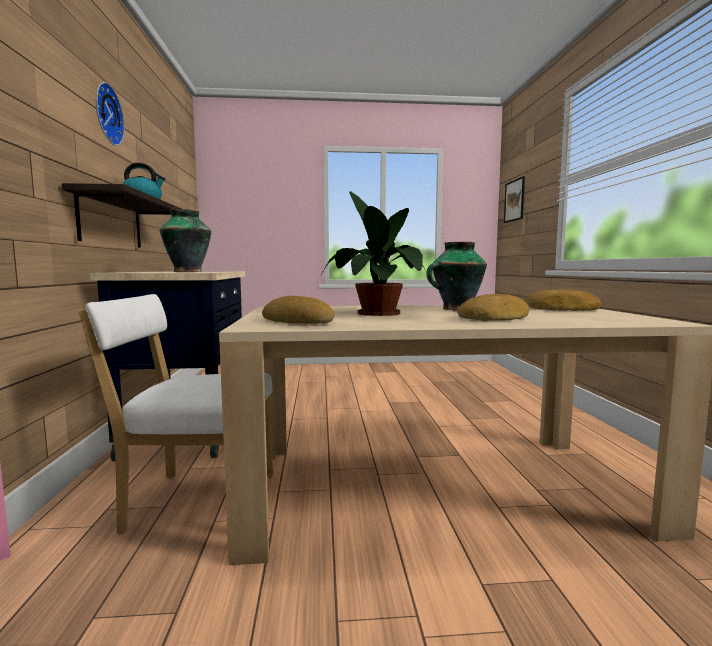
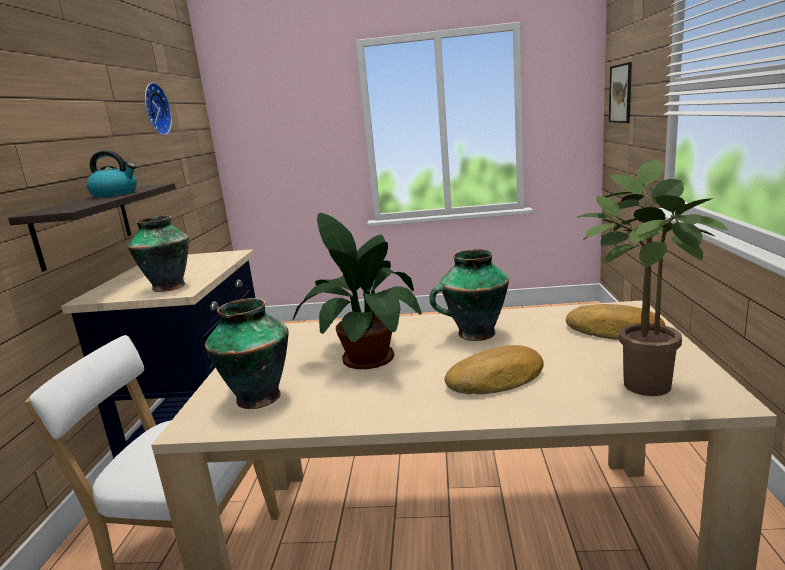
camera: 10 degrees right, 10 degrees up
wall clock [96,82,125,146] -> wall clock moved to [145,82,172,135]
bread [262,296,334,324] -> vase [205,298,288,409]
none -> potted plant [577,160,728,396]

